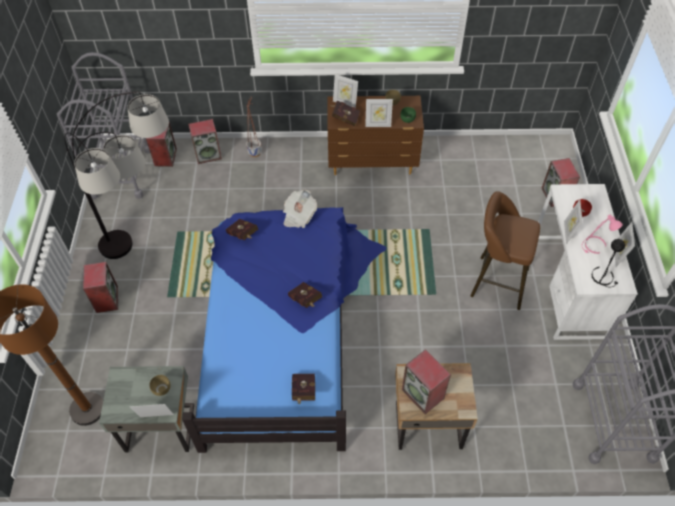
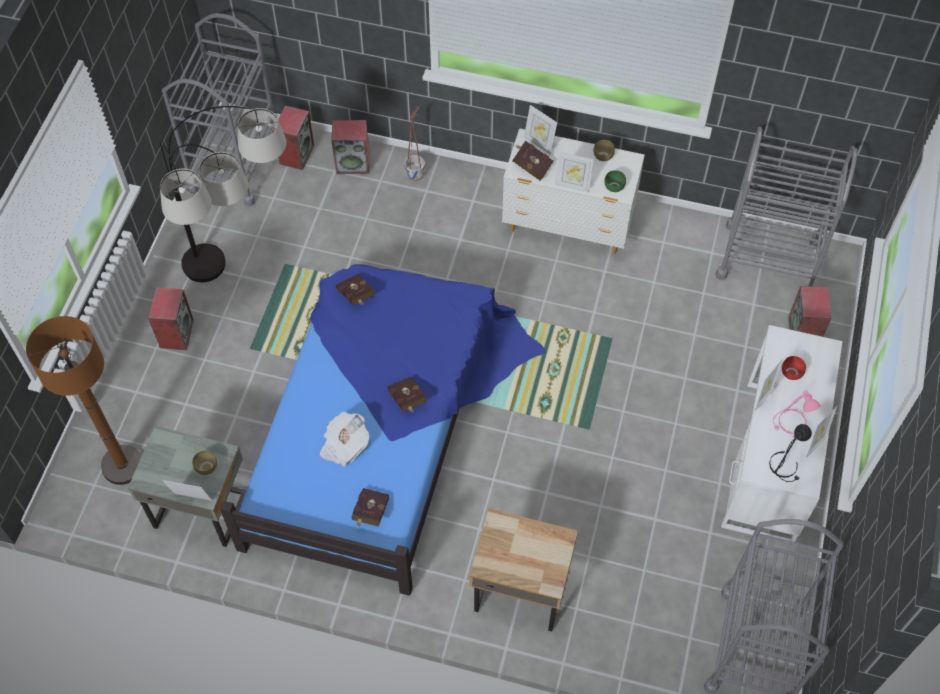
camera: 15 degrees right, 5 degrees up
newspaper [283,190,317,228] -> newspaper moved to [320,412,369,467]
brown dresser [328,96,424,175] -> white dresser [502,128,645,254]
speaker [402,349,451,414] -> none
brown stool [470,191,540,310] -> none
none -> grey cart [716,127,857,286]

